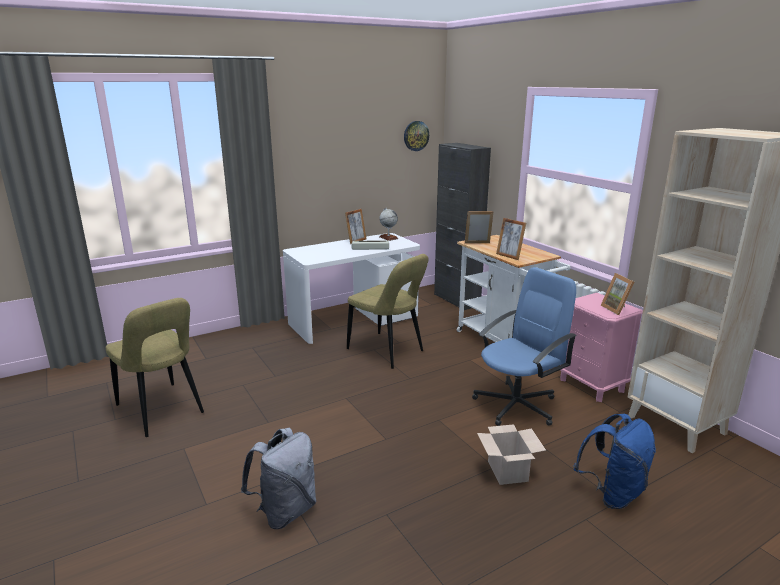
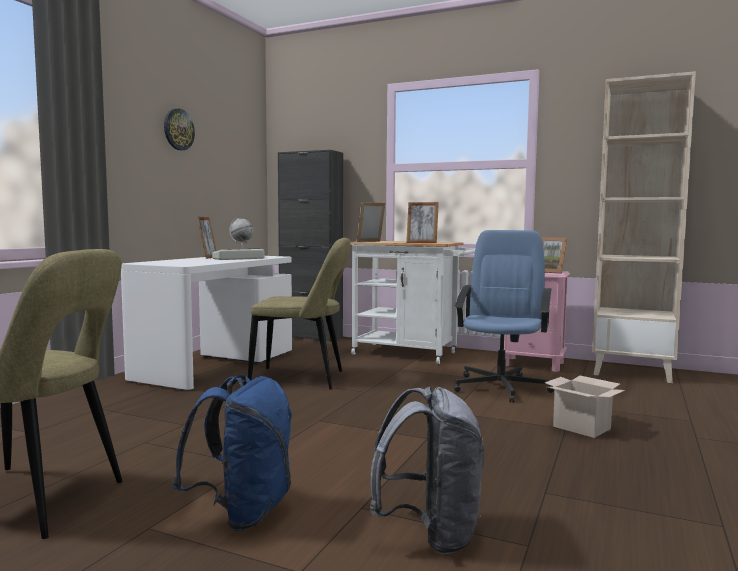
camera: 35 degrees left, 15 degrees down
wall clock [404,121,429,151] -> wall clock moved to [164,109,195,150]
blue backpack [573,414,656,509] -> blue backpack moved to [173,374,292,531]

